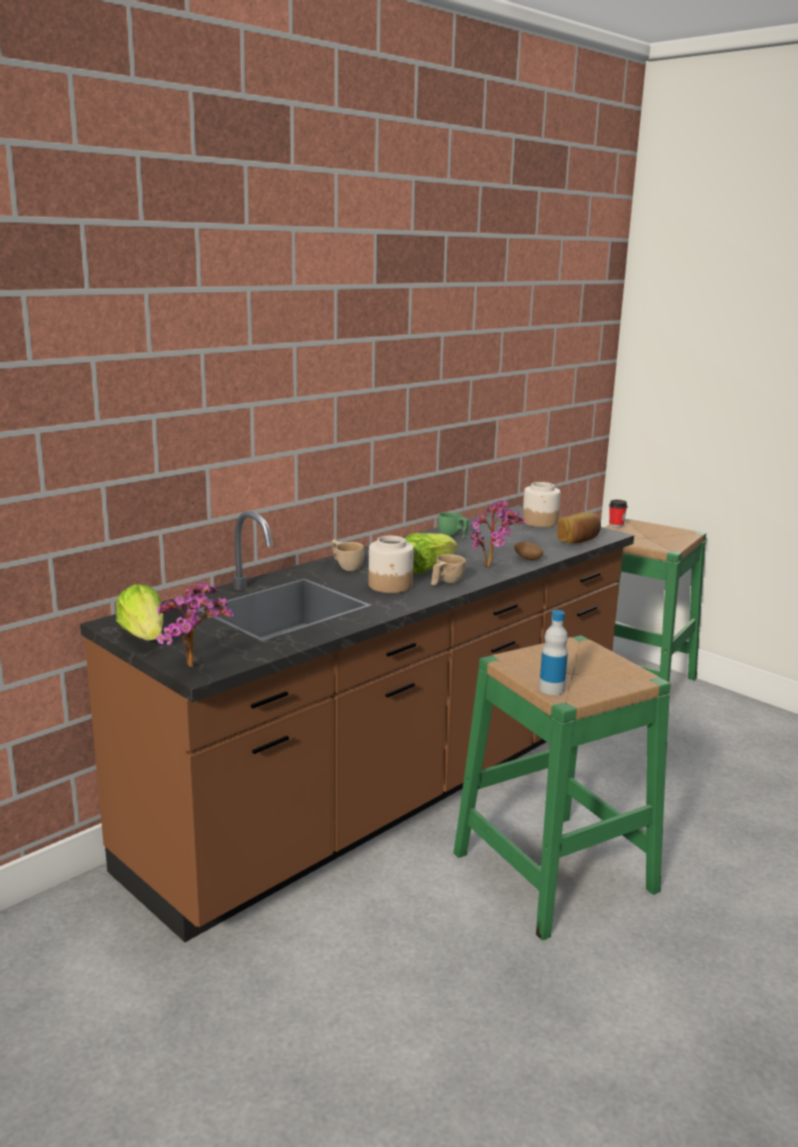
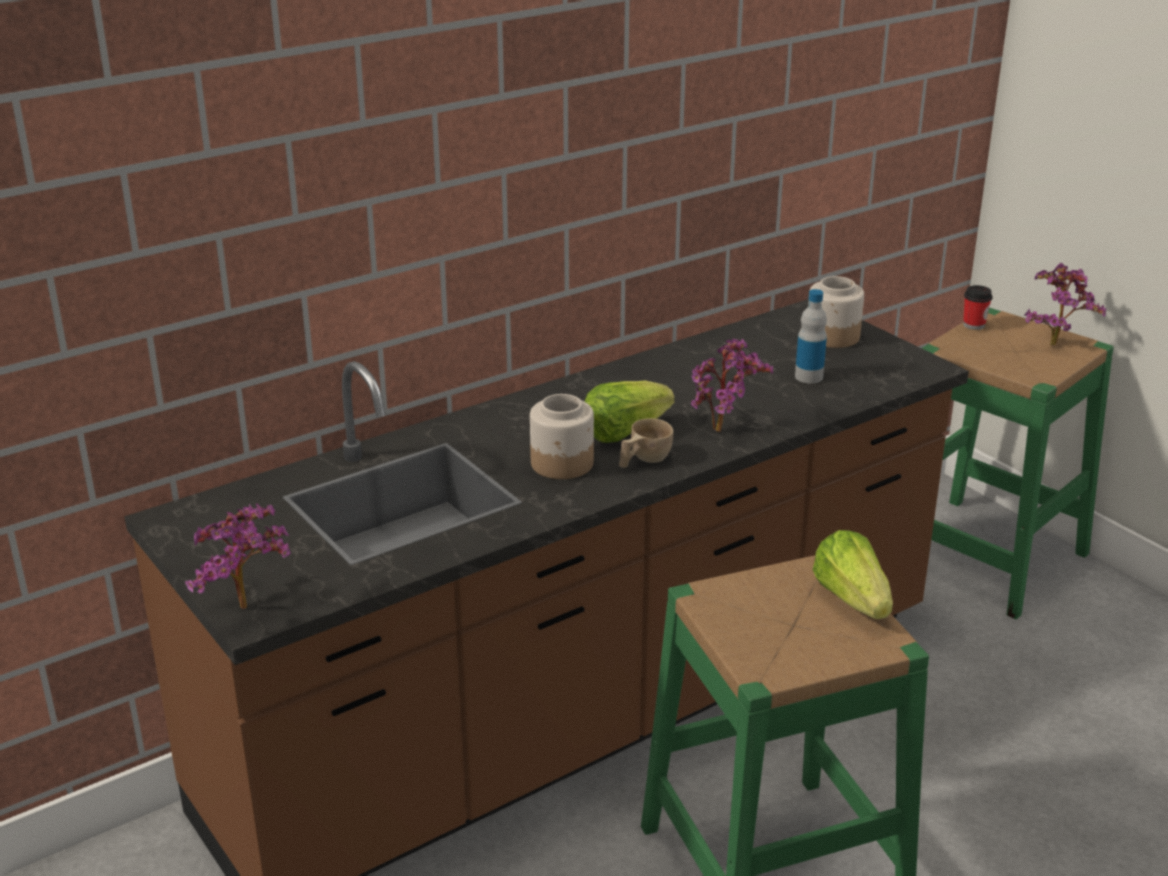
camera: 10 degrees right, 10 degrees up
lettuce [116,584,163,641] -> lettuce moved to [813,530,893,619]
beige cup [332,539,364,571] -> none
green cup [438,512,469,539] -> none
potato [514,542,543,560] -> none
bottle [539,610,568,695] -> bottle moved to [795,289,827,384]
bread [557,512,601,544] -> none
none -> potted plant [1024,263,1106,346]

